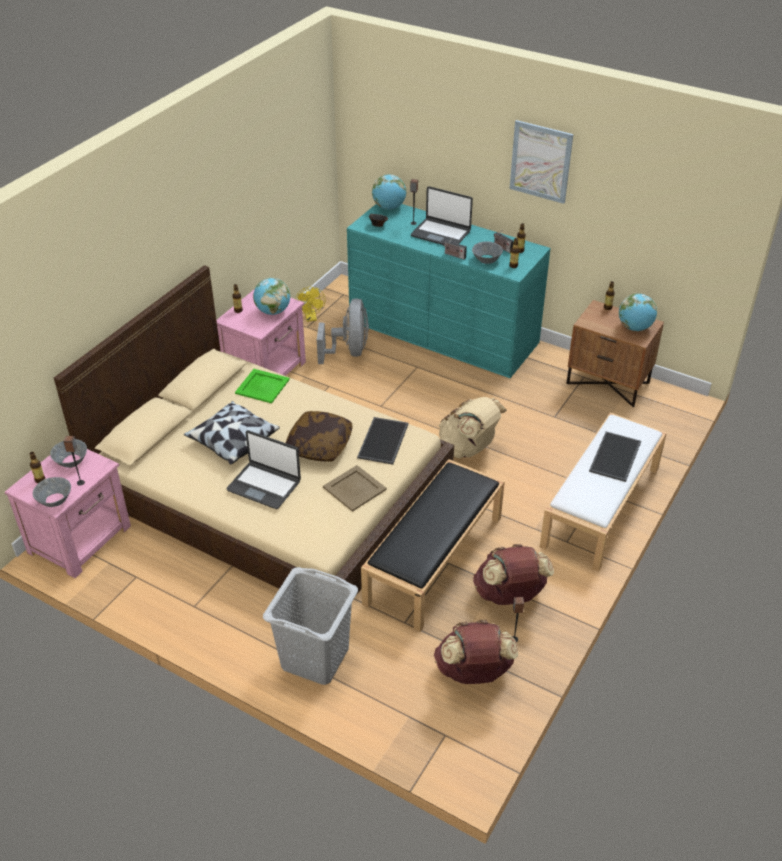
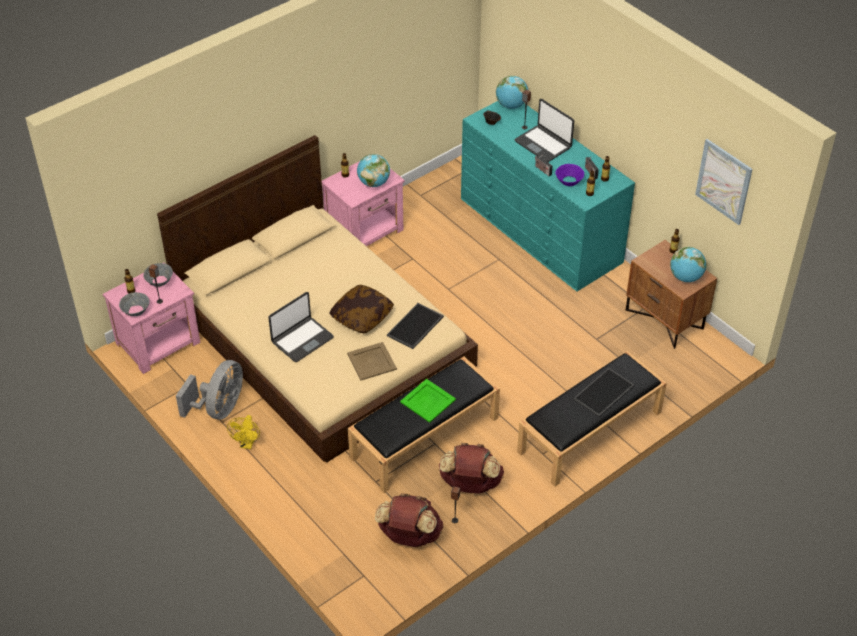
camera: 20 degrees right, 5 degrees up
pillow [184,401,280,465] -> none
laptop [227,430,301,509] -> laptop turned 90 degrees counterclockwise [268,292,334,362]
green tray [235,369,290,403] -> green tray moved to [400,379,456,423]
grey laundry basket [263,567,358,685] -> none
yellow fan [295,287,325,322] -> yellow fan moved to [227,415,260,449]
grey fan [317,298,369,364] -> grey fan moved to [176,360,243,420]
beige backpack [438,397,507,458] -> none
grey bowl [472,242,503,264] -> purple bowl [555,164,584,186]
picture [510,120,573,204] -> picture moved to [695,139,752,225]
white bench [540,413,667,572] -> black bench [517,351,667,486]

